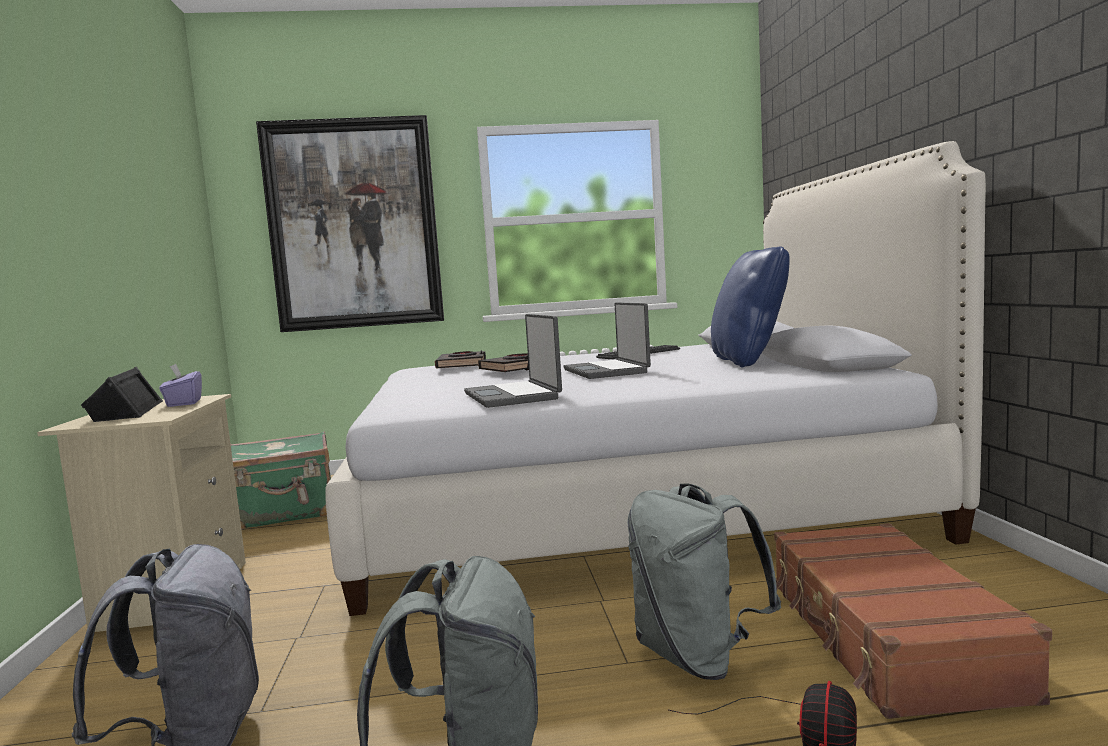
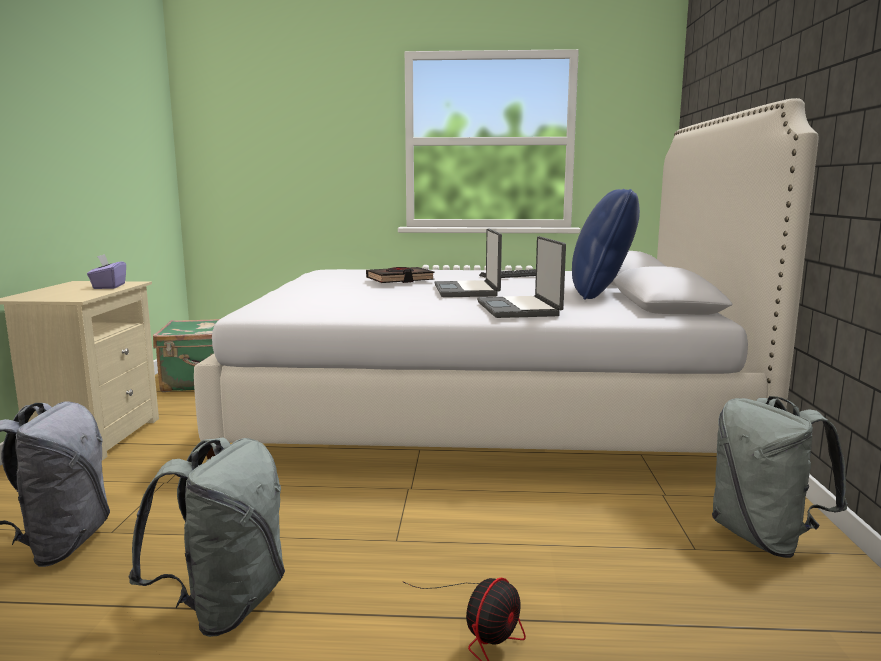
camera: 10 degrees right, 5 degrees up
black speaker [81,367,163,422] -> none
picture [256,115,444,332] -> none
black book [435,350,486,368] -> none
laptop [464,314,562,408] -> laptop moved to [477,236,566,318]
grey backpack [627,484,781,680] -> grey backpack moved to [712,396,847,558]
brown suitcase [774,523,1052,719] -> none

